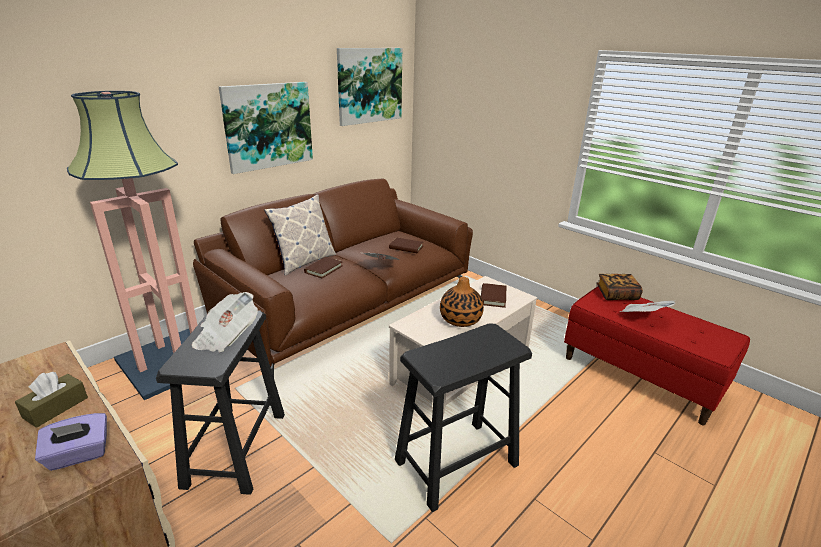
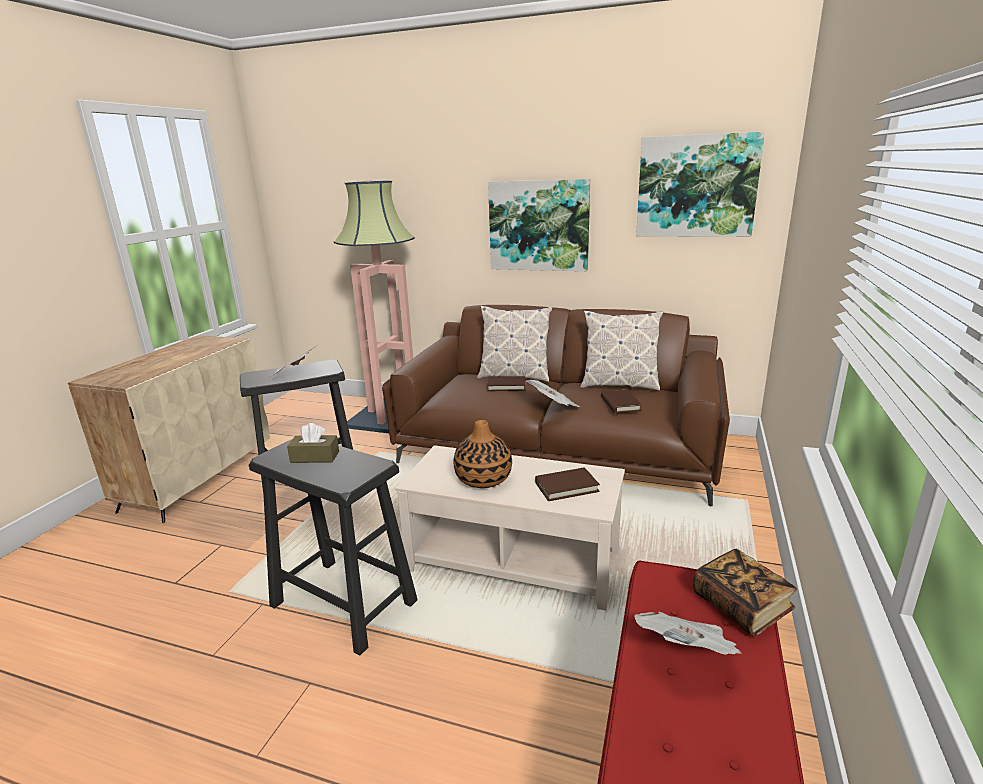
camera: 65 degrees right, 5 degrees down
brown tissue box [15,372,88,428] -> brown tissue box moved to [287,423,339,463]
purple tissue box [35,413,107,471] -> none
none -> pillow [580,311,663,391]

